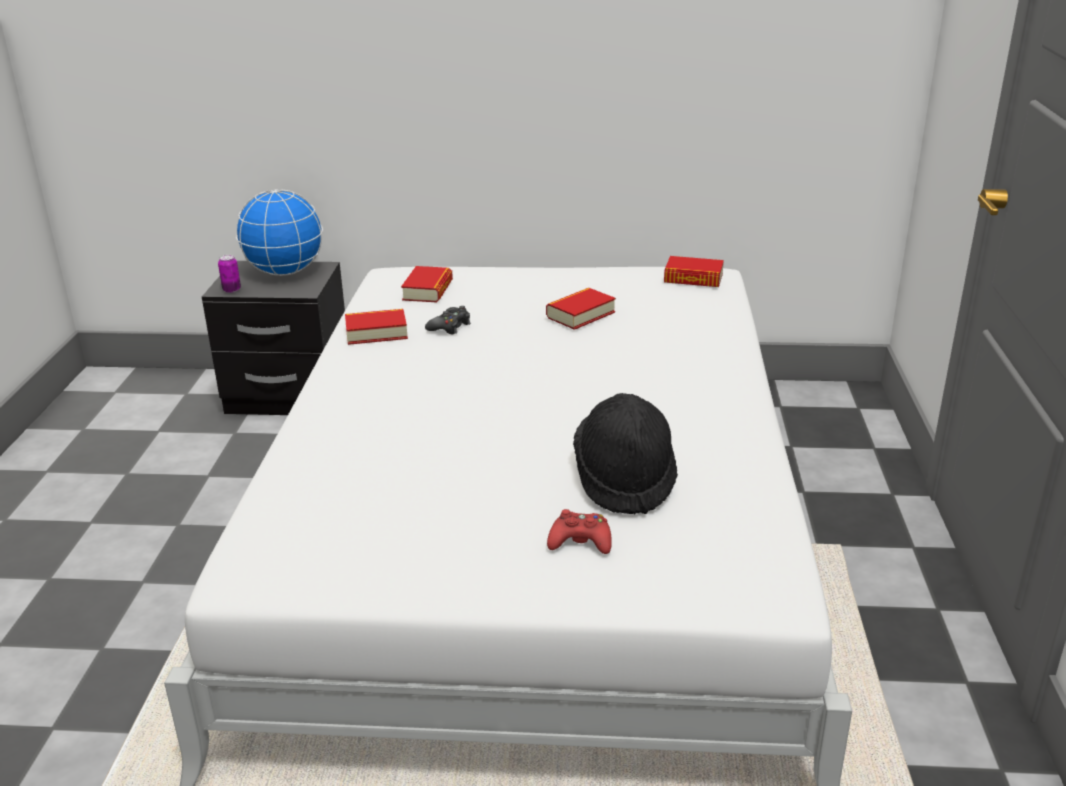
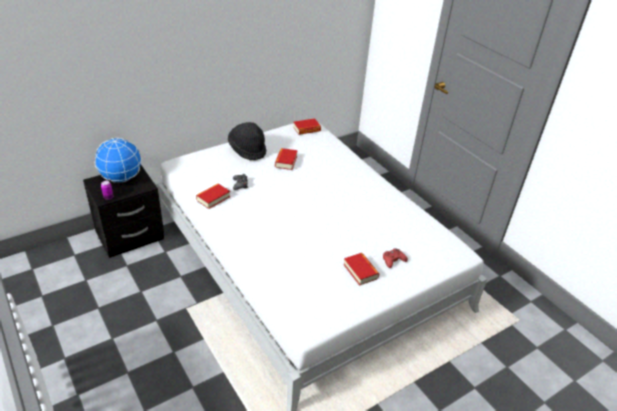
camera: 40 degrees left, 10 degrees up
book [401,266,453,302] -> book moved to [343,253,379,286]
black hat [573,393,678,514] -> black hat moved to [228,122,266,160]

